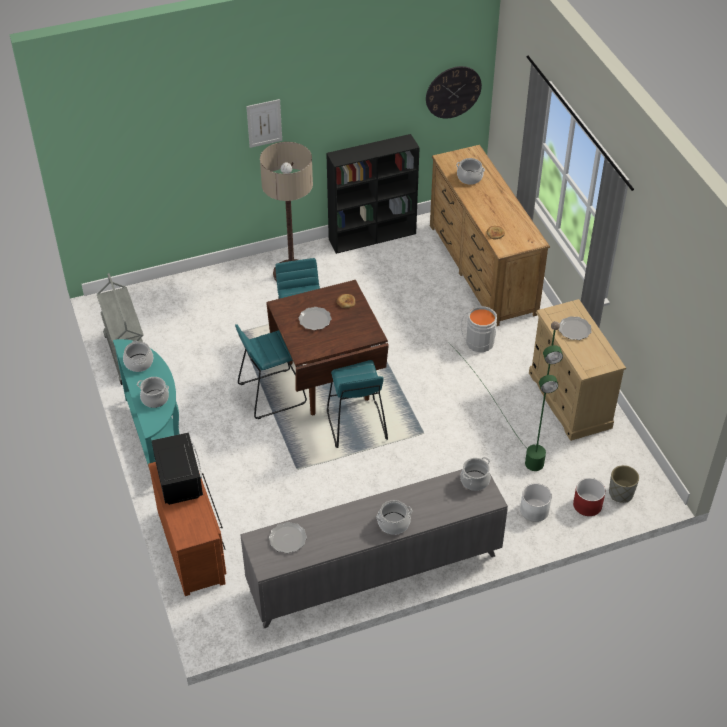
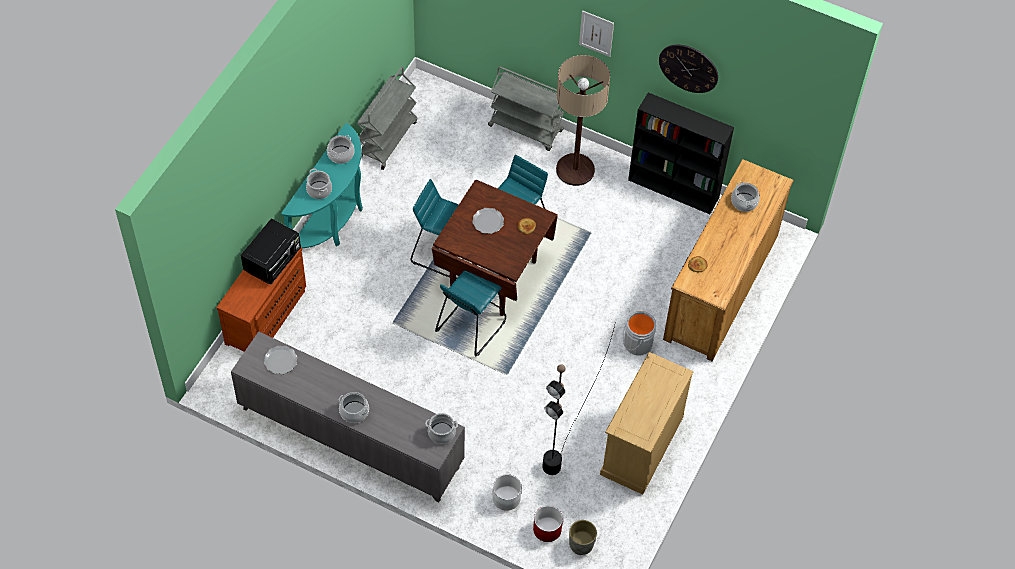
camera: 45 degrees right, 10 degrees up
wall clock [426,66,482,118] -> wall clock moved to [659,45,718,93]
green floor lamp [447,321,563,471] -> black floor lamp [542,325,615,475]
plate [559,316,592,340] -> none
none -> grey cart [488,67,564,151]

